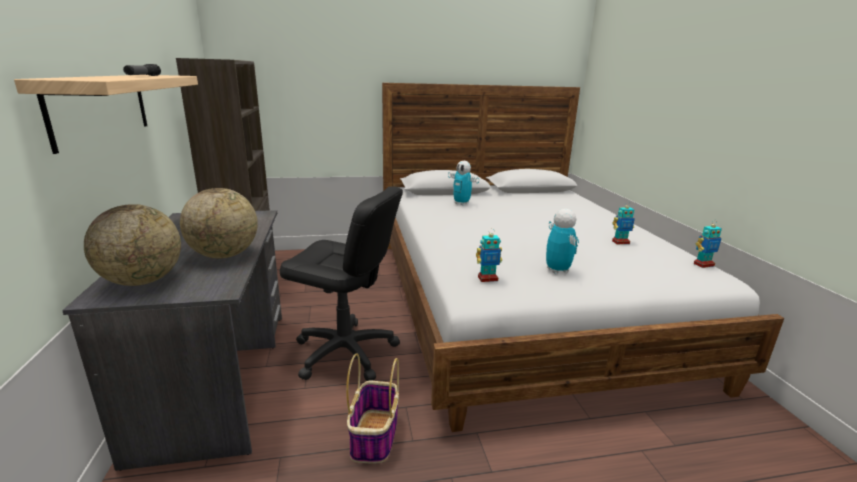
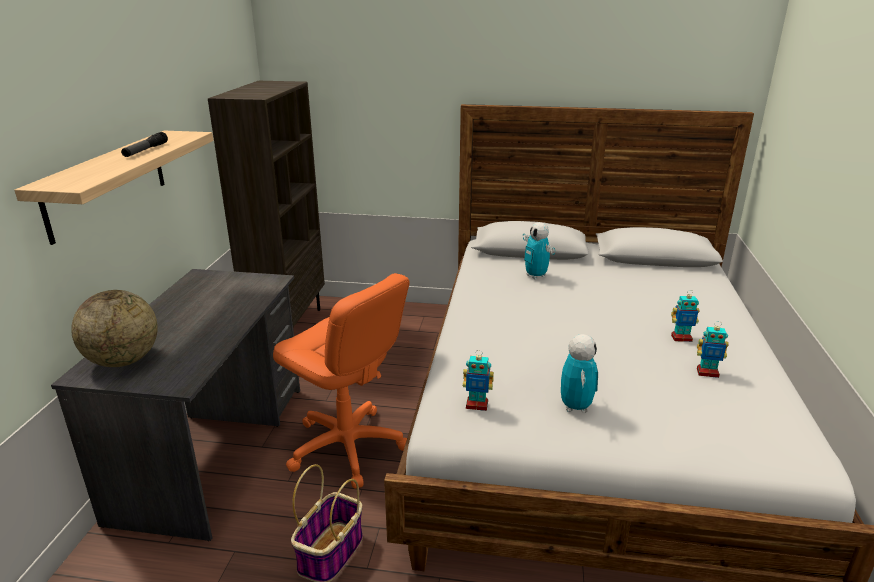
camera: 20 degrees right, 5 degrees up
globe [180,188,258,259] -> none
black office chair [280,187,403,381] -> orange office chair [273,273,410,489]
toy robot [694,220,722,268] -> toy robot moved to [671,290,699,342]

